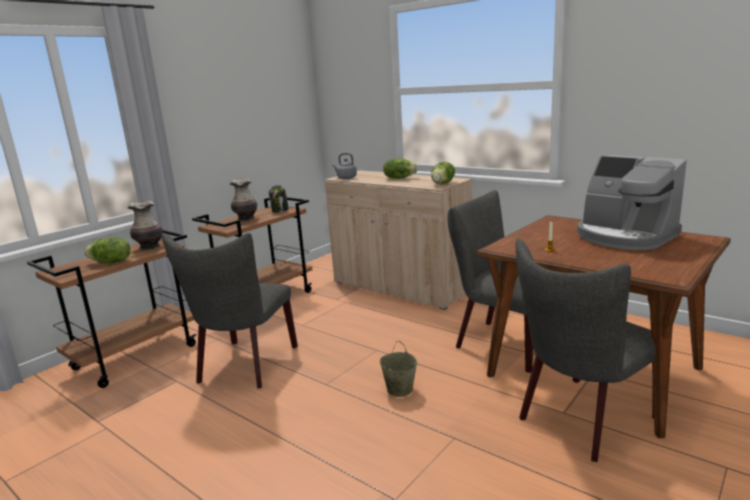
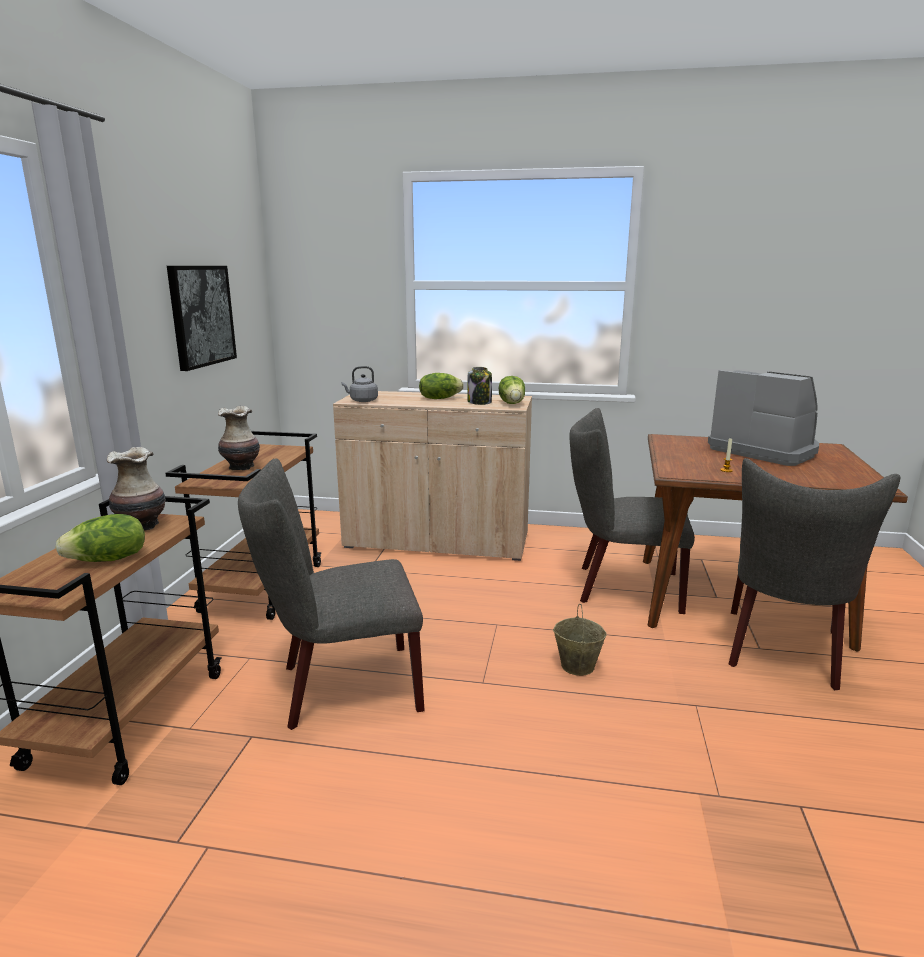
camera: 30 degrees left, 0 degrees up
grey chair [162,233,298,389] -> grey chair turned 90 degrees clockwise [238,458,425,730]
jar [269,185,289,213] -> jar moved to [467,367,492,405]
coffee machine [577,155,687,250] -> coffee machine turned 150 degrees counterclockwise [708,370,819,466]
none -> picture [167,266,237,371]

